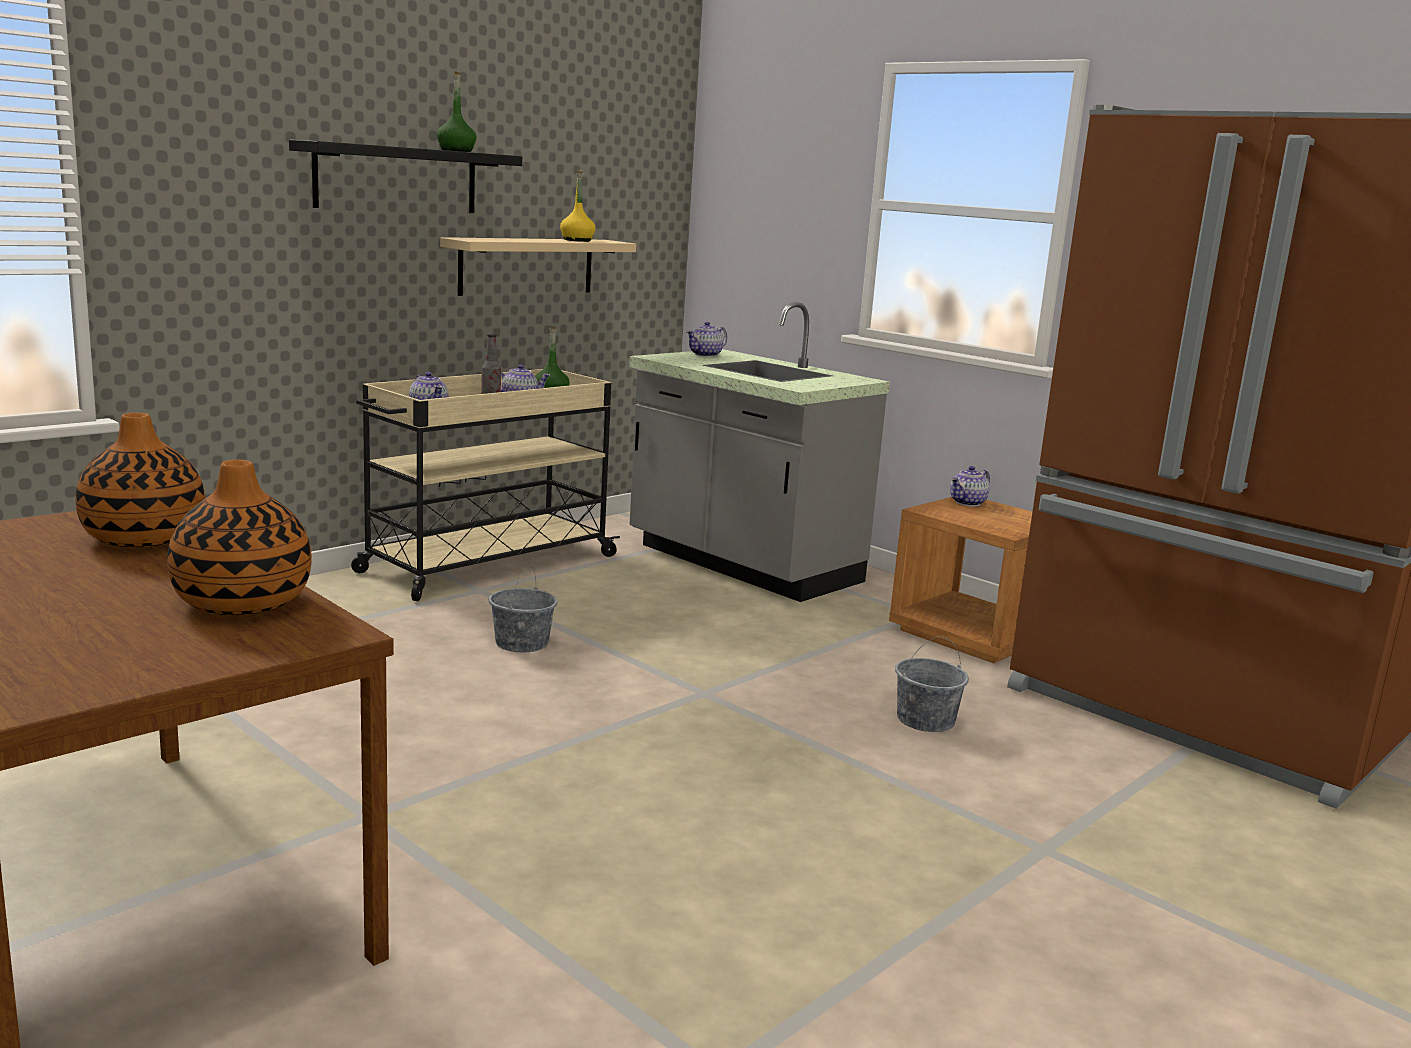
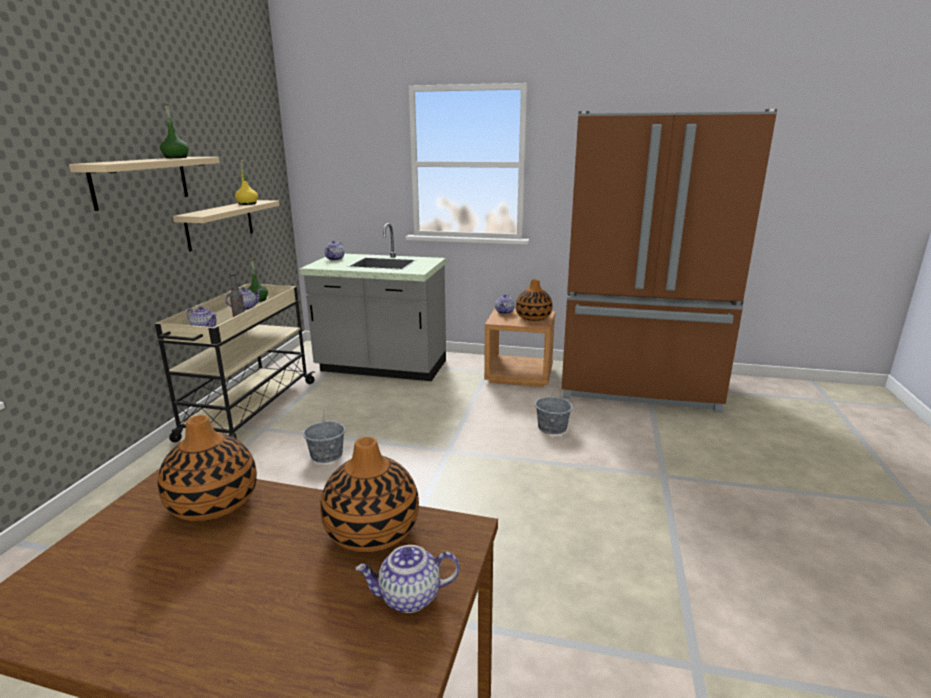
camera: 30 degrees left, 5 degrees up
black shelf [289,140,522,213] -> beige shelf [69,157,219,211]
none -> teapot [355,545,460,613]
none -> vase [516,279,552,321]

